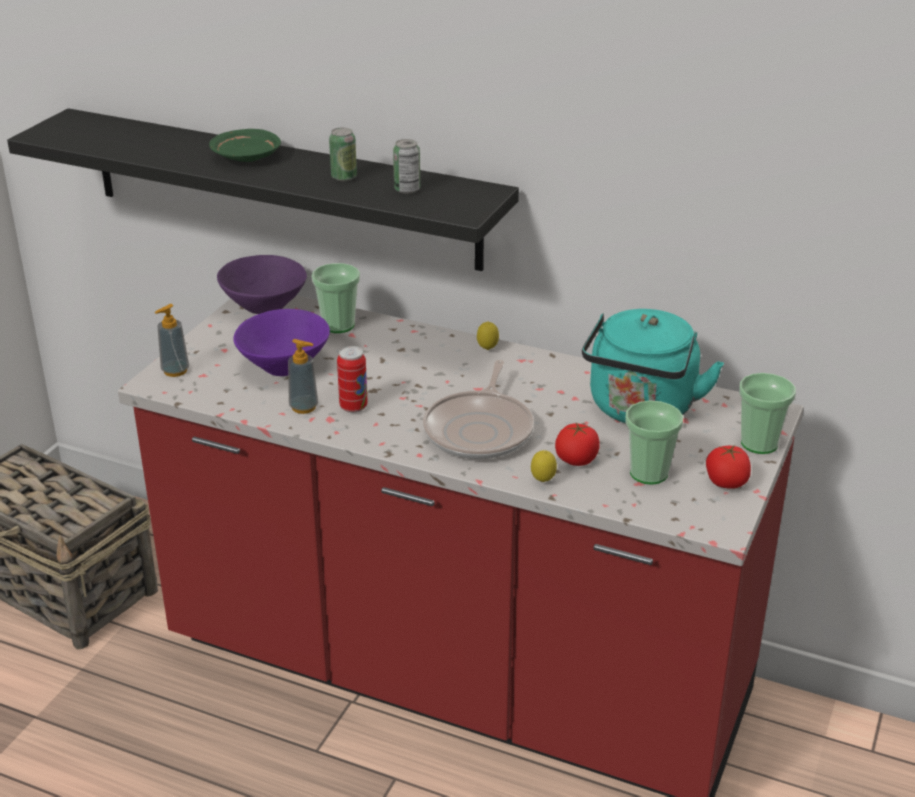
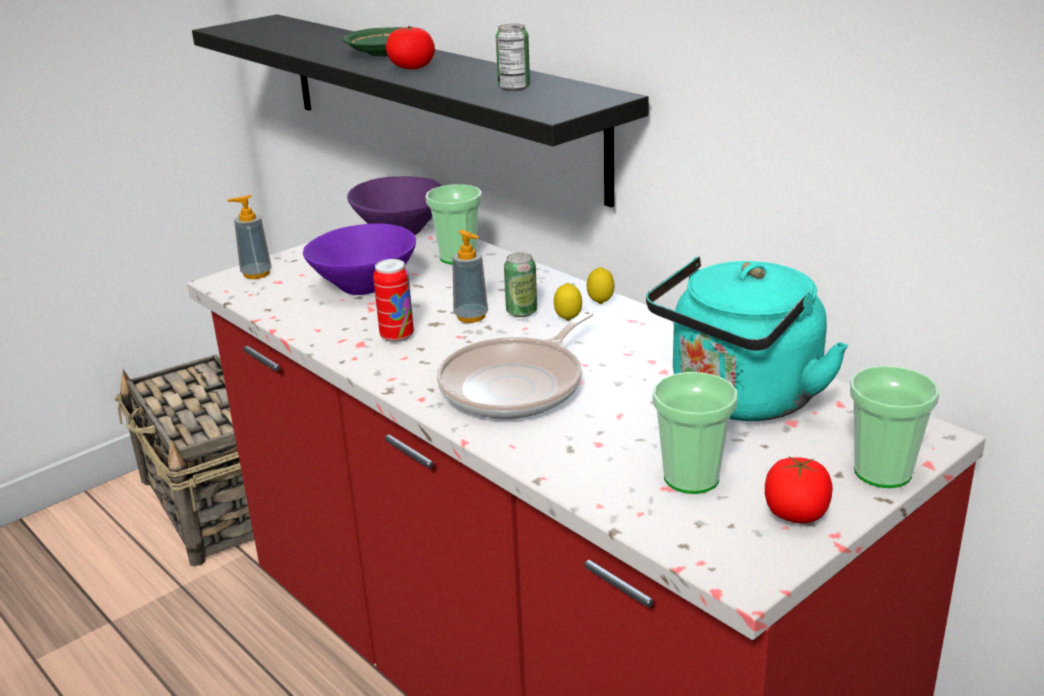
camera: 25 degrees right, 5 degrees down
soap dispenser [288,339,318,414] -> soap dispenser moved to [452,230,488,323]
can [329,127,357,181] -> can moved to [504,253,537,317]
lemon [531,450,557,482] -> lemon moved to [554,283,582,321]
tomato [555,423,600,466] -> tomato moved to [386,26,435,69]

